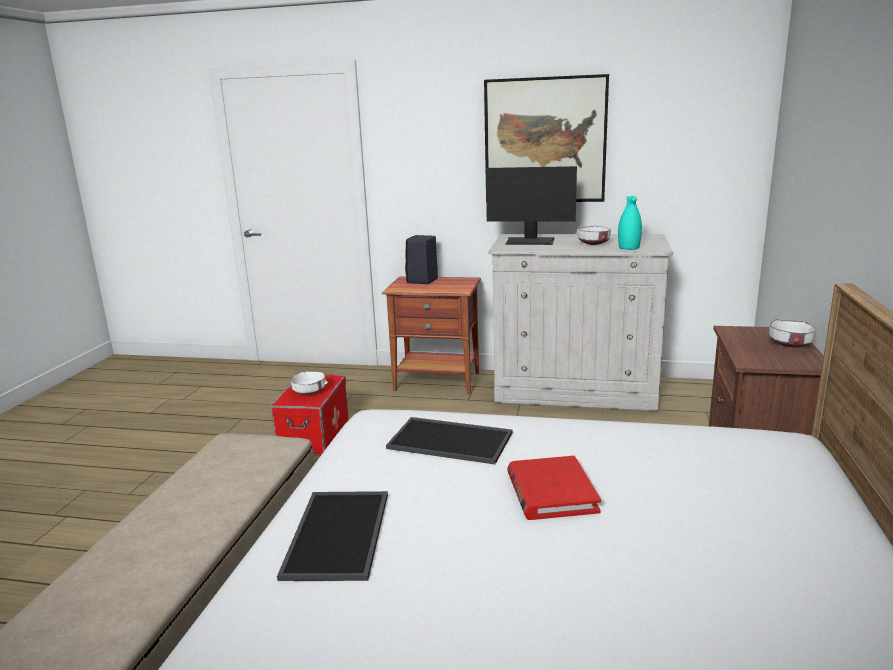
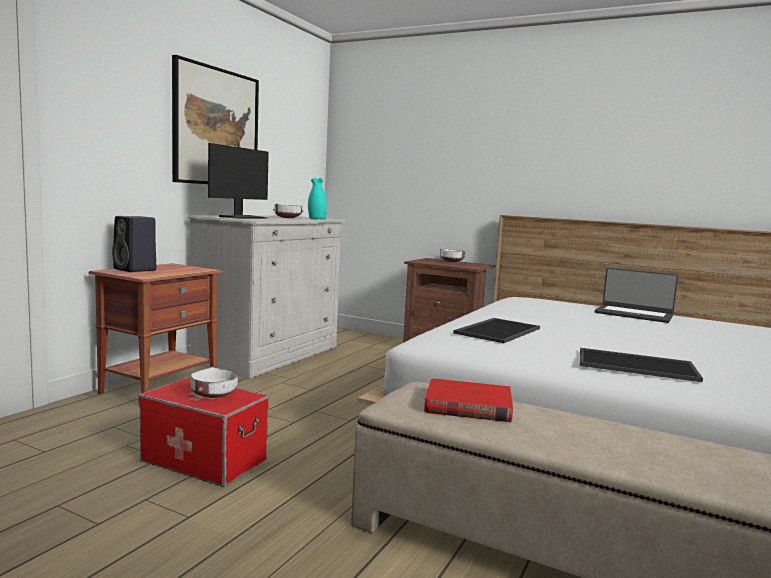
camera: 75 degrees left, 10 degrees down
red book [507,456,601,520] -> red book moved to [424,378,513,422]
none -> laptop [595,268,678,323]

